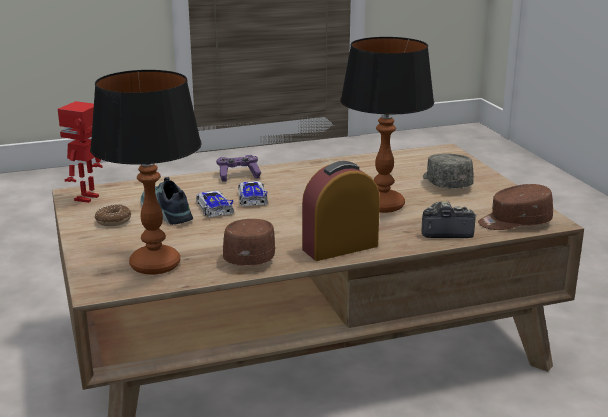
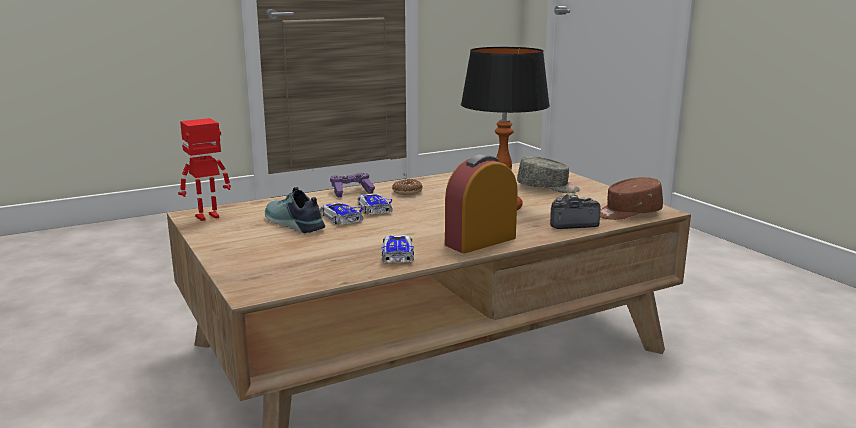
camera: 10 degrees left, 5 degrees down
toy robot [58,101,103,203] -> toy robot turned 45 degrees clockwise [178,118,231,221]
table lamp [90,70,202,275] -> none
donut [95,204,131,226] -> donut moved to [392,179,423,195]
brown cap [223,219,276,266] -> toy car [382,235,414,263]
grey cap [423,154,474,189] -> grey cap turned 135 degrees clockwise [517,156,580,193]

